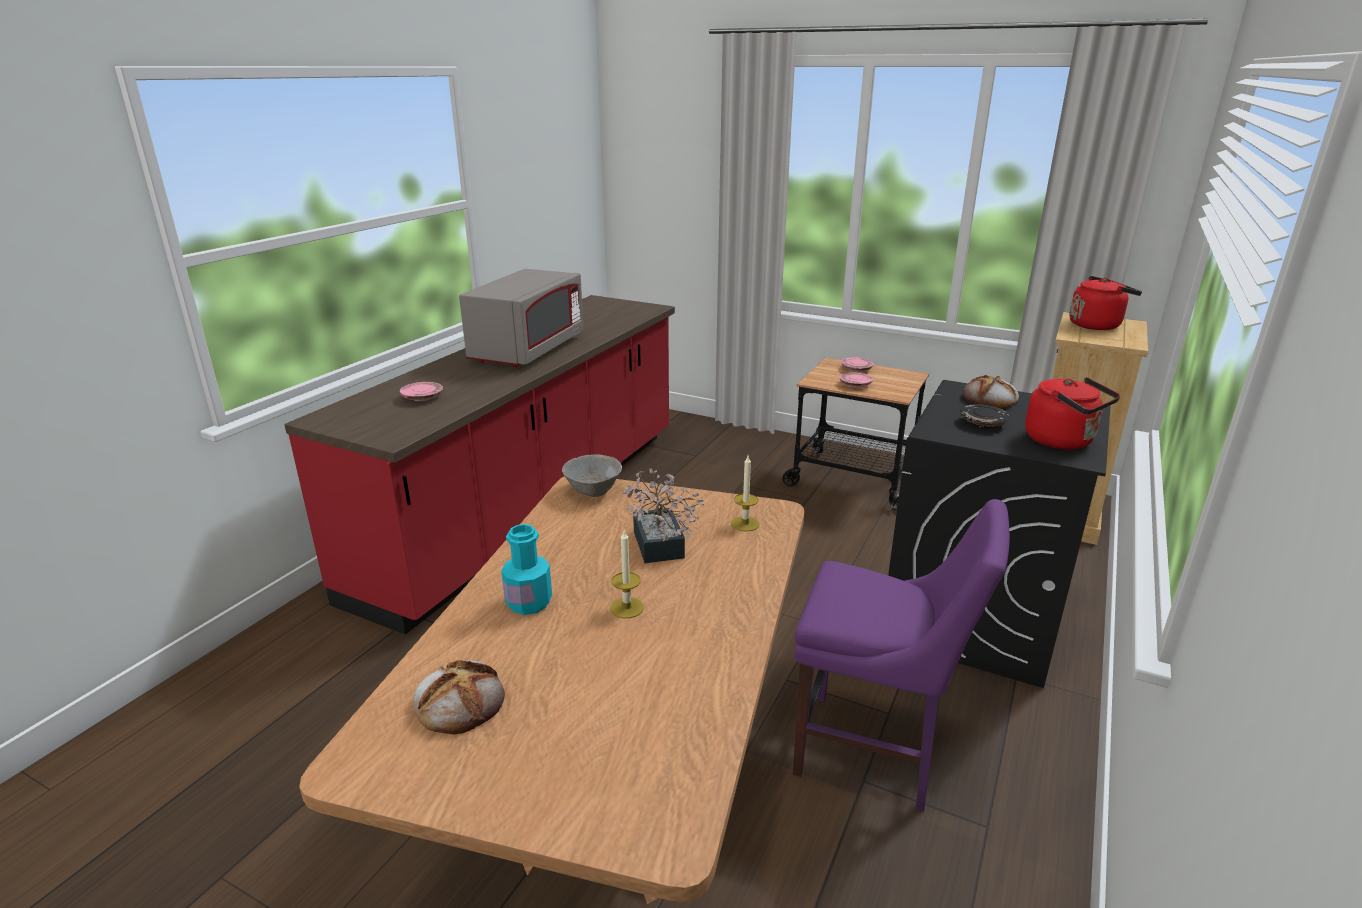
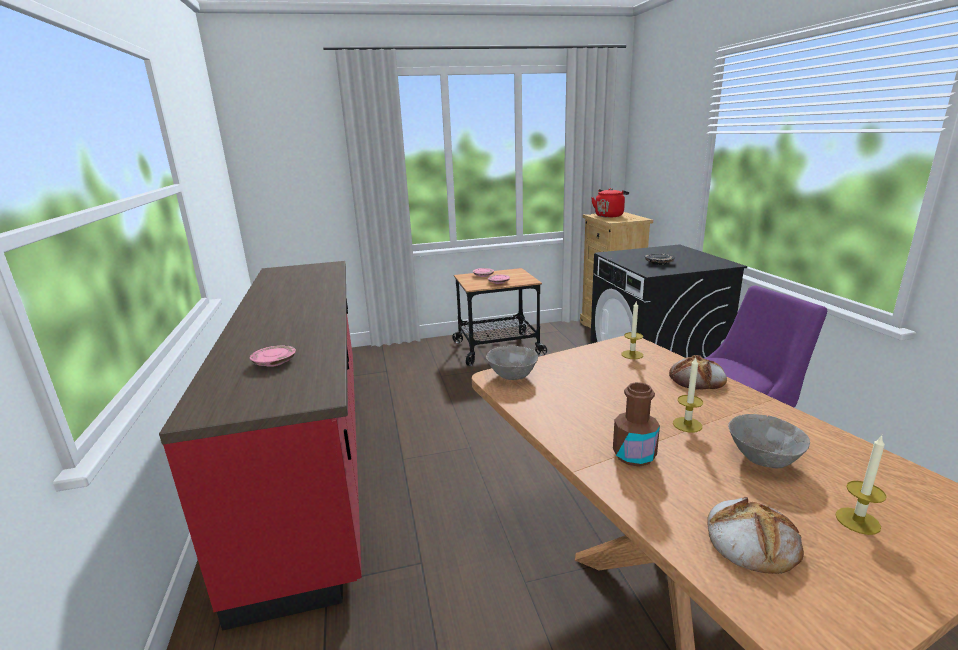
camera: 40 degrees left, 5 degrees down
grey microwave [459,269,584,367] -> none
turquoise bottle [501,524,552,615] -> brown bottle [613,382,660,467]
potted plant [623,469,704,563] -> none
bread [962,375,1019,408] -> bread moved to [669,355,727,390]
red kettle [1025,377,1120,449] -> none
none -> grey bowl [728,414,810,468]
none -> candle [835,435,887,535]

